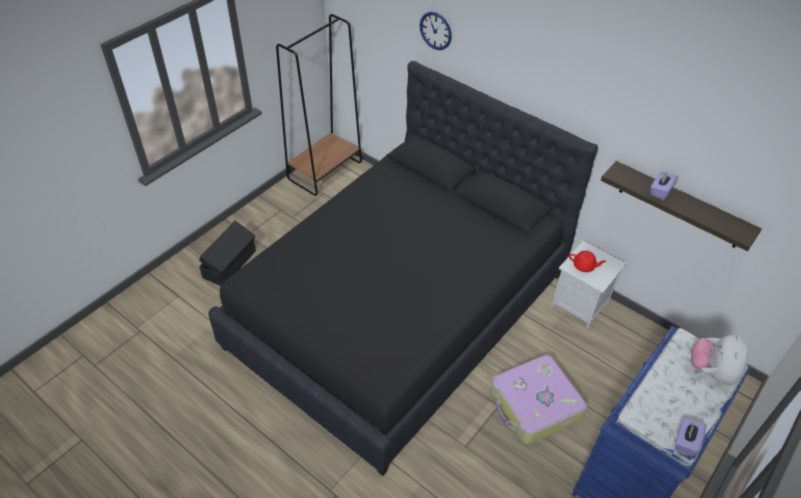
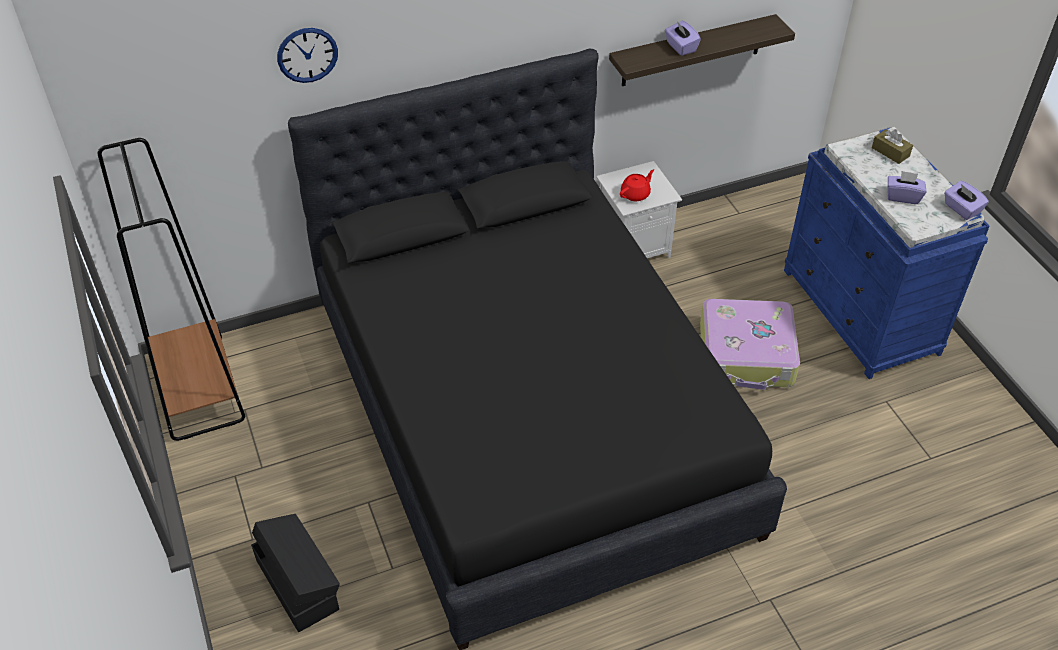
camera: 60 degrees left, 0 degrees up
plush toy [691,335,748,384] -> brown tissue box [872,129,913,164]
none -> purple tissue box [888,171,927,204]

